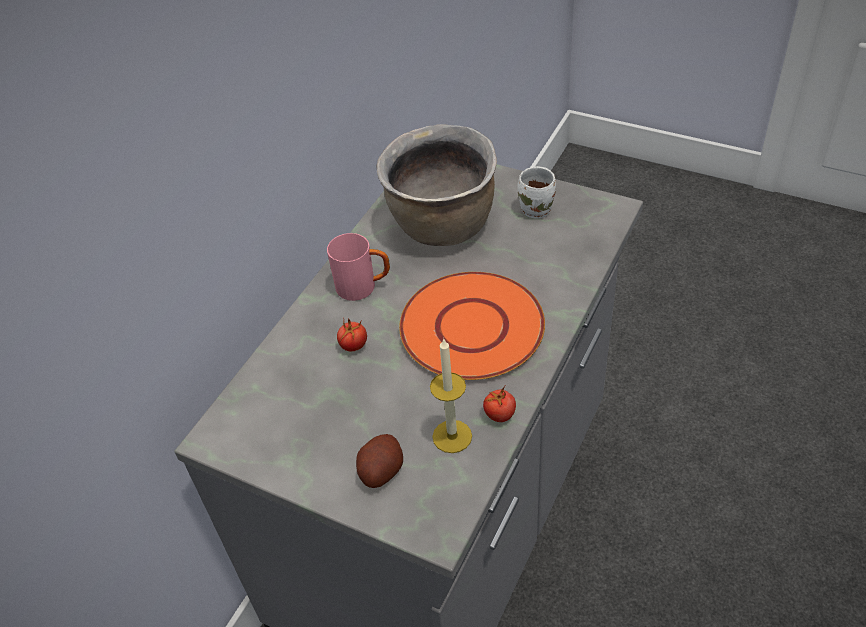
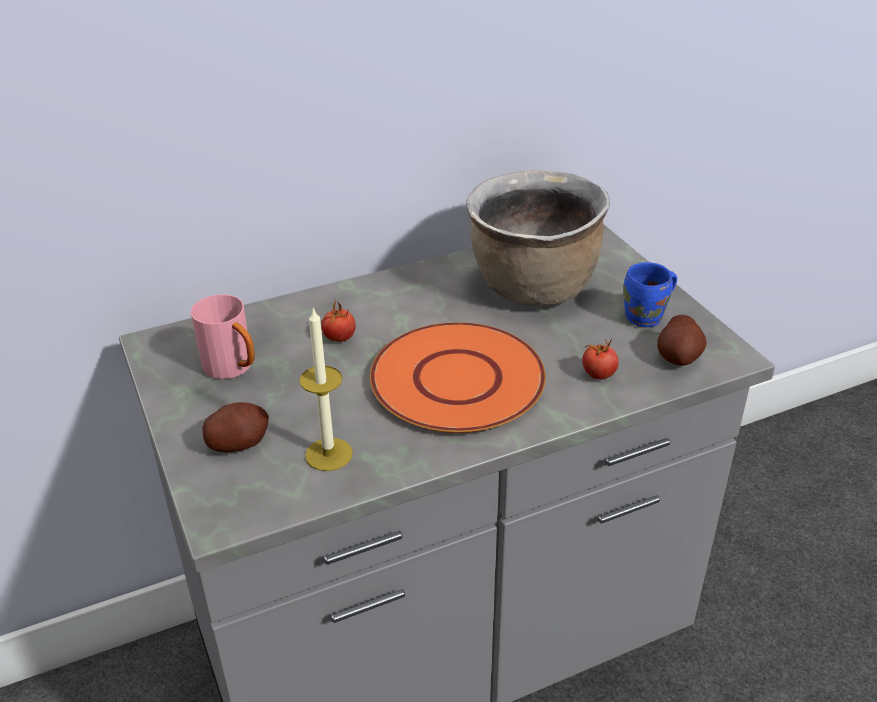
camera: 35 degrees right, 10 degrees down
pink mug [327,233,390,301] -> pink mug moved to [191,295,255,379]
tomato [483,386,516,422] -> tomato moved to [582,339,619,380]
white mug [517,166,556,219] -> blue mug [623,262,677,327]
none -> potato [657,315,707,366]

